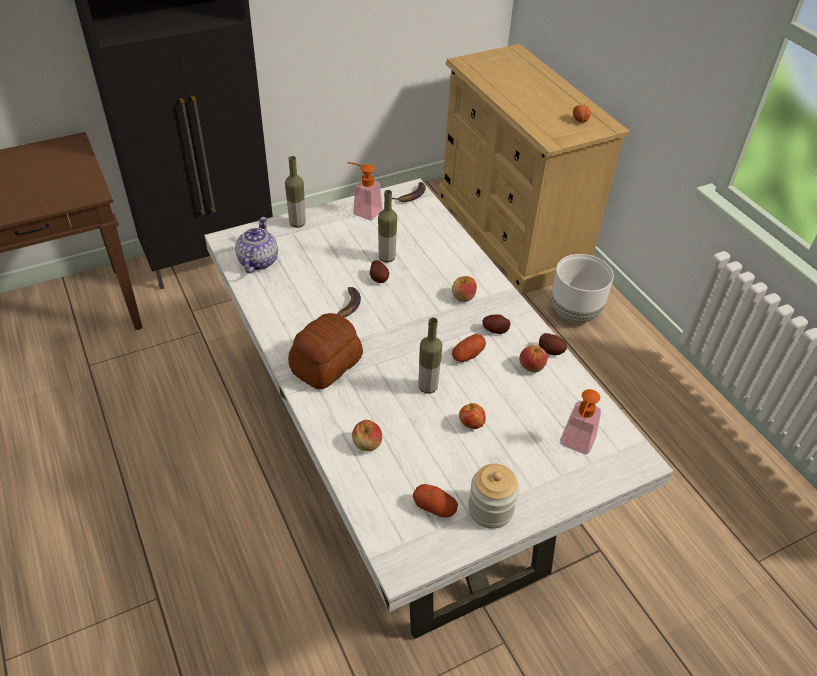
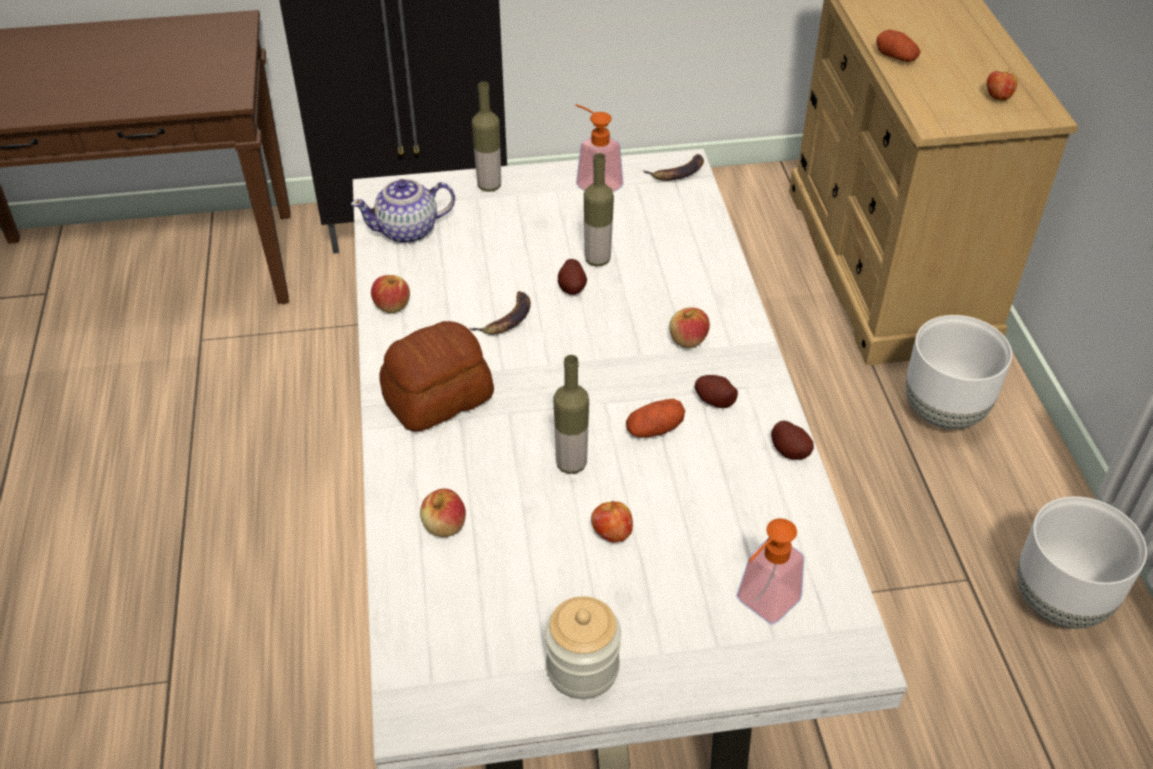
camera: 20 degrees right, 0 degrees up
teapot [235,217,278,274] -> teapot turned 135 degrees counterclockwise [351,178,455,244]
potato [413,484,458,518] -> potato moved to [876,30,921,62]
apple [519,345,548,373] -> apple moved to [371,275,410,313]
none -> white planter [1017,496,1147,629]

